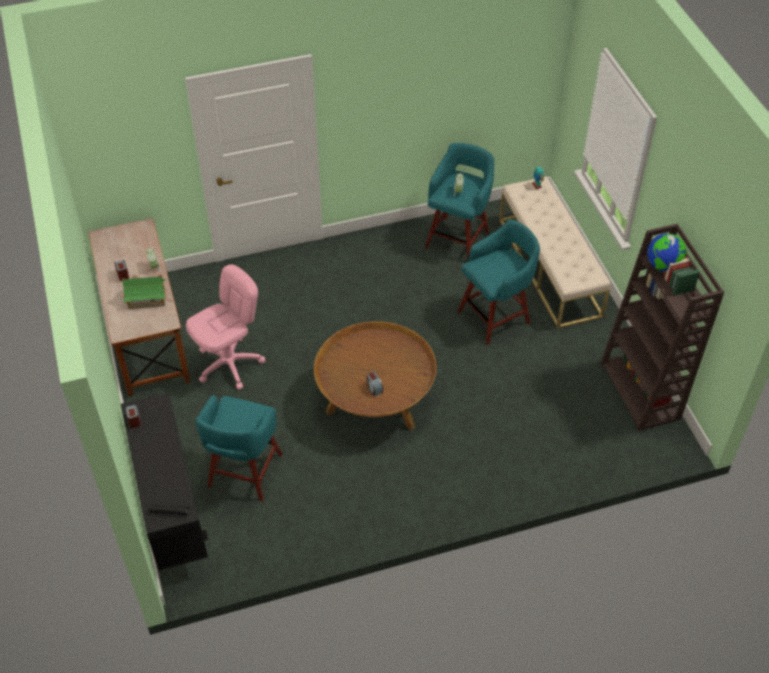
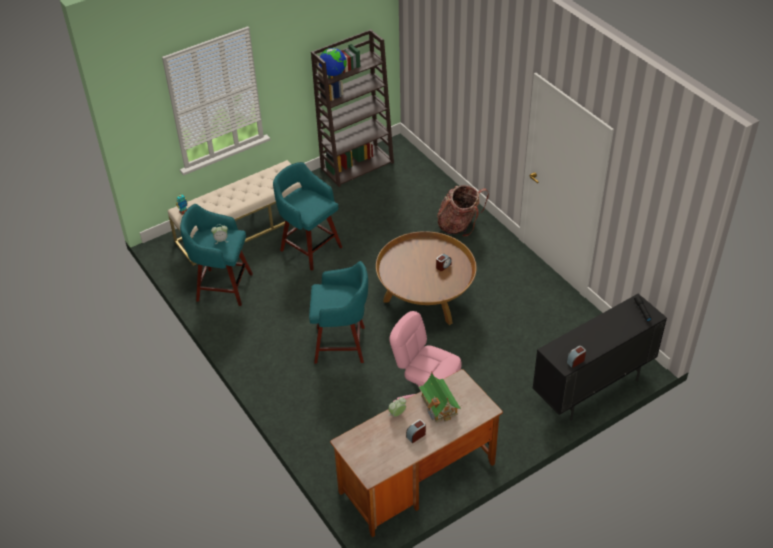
camera: 105 degrees left, 5 degrees down
turquoise stool [195,395,283,501] -> turquoise stool moved to [309,261,368,364]
none -> backpack [437,185,489,237]

